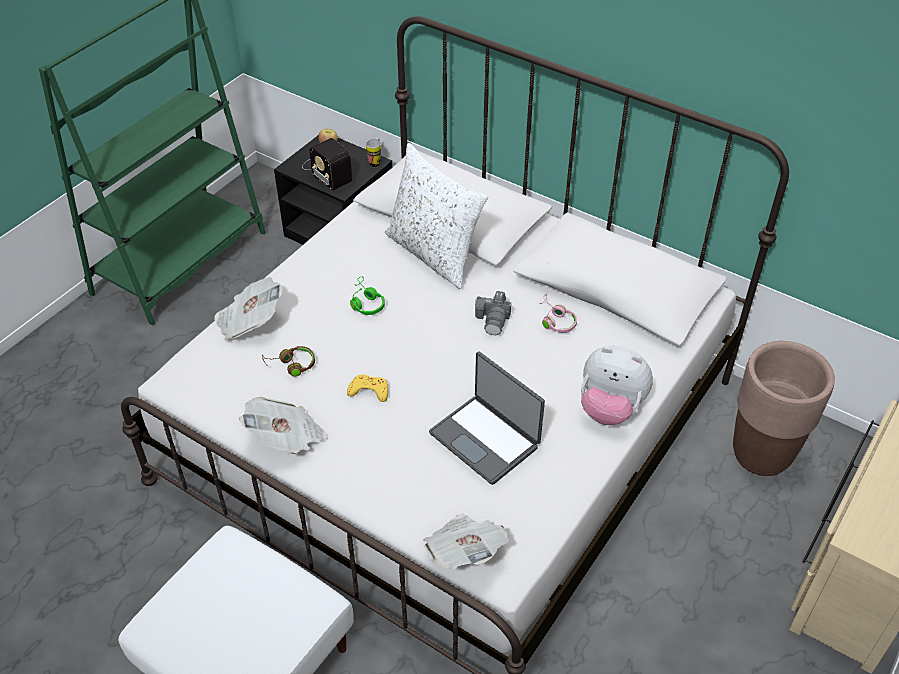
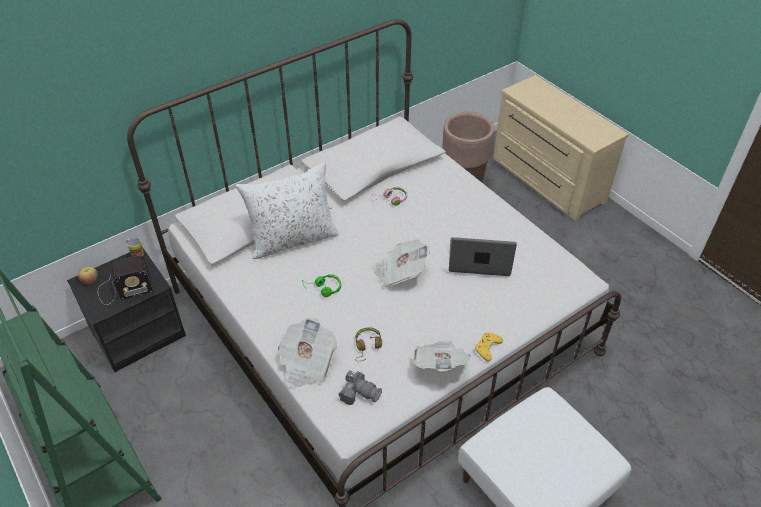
camera: 70 degrees left, 0 degrees up
yellow game controller [347,374,388,402] -> yellow game controller moved to [475,333,503,362]
newspaper [423,514,509,569] -> newspaper moved to [372,239,430,287]
laptop [429,351,545,485] -> laptop turned 150 degrees counterclockwise [449,237,517,276]
camera [475,291,512,335] -> camera moved to [339,371,382,405]
plush toy [581,346,653,425] -> none

